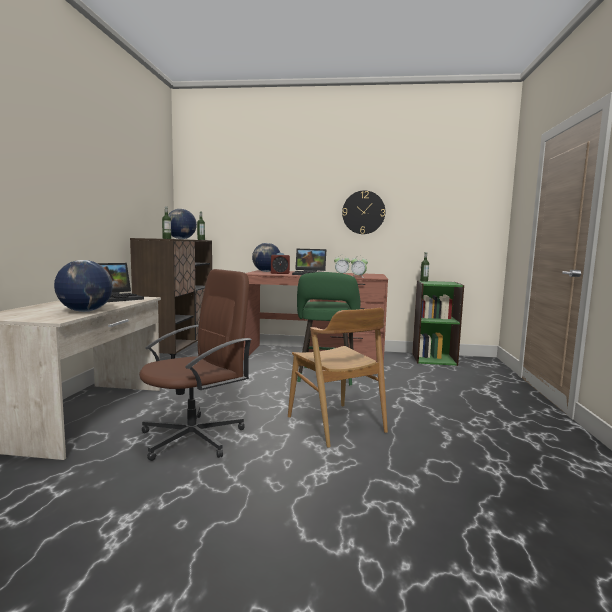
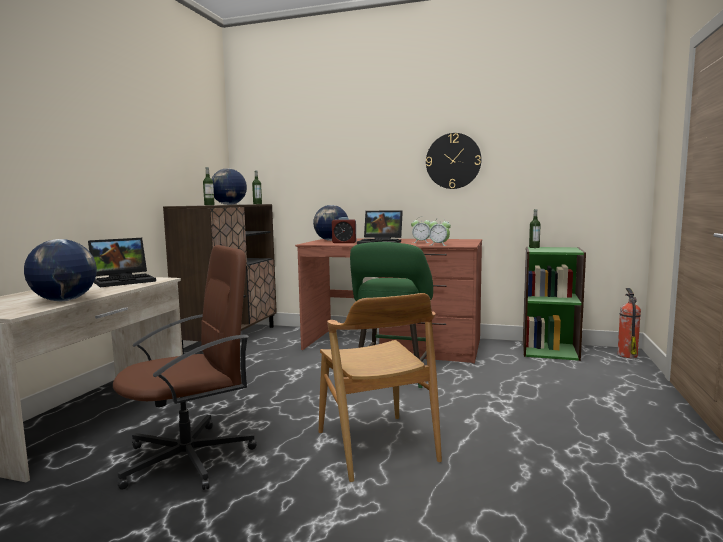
camera: 10 degrees right, 0 degrees up
none -> fire extinguisher [618,288,641,358]

